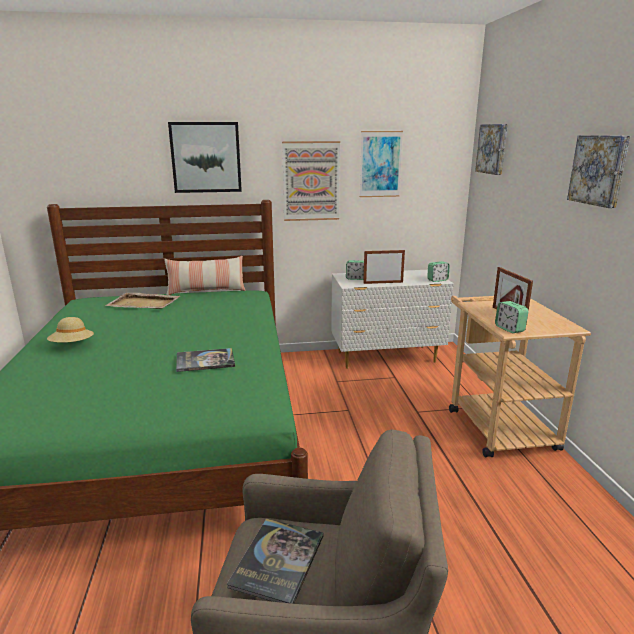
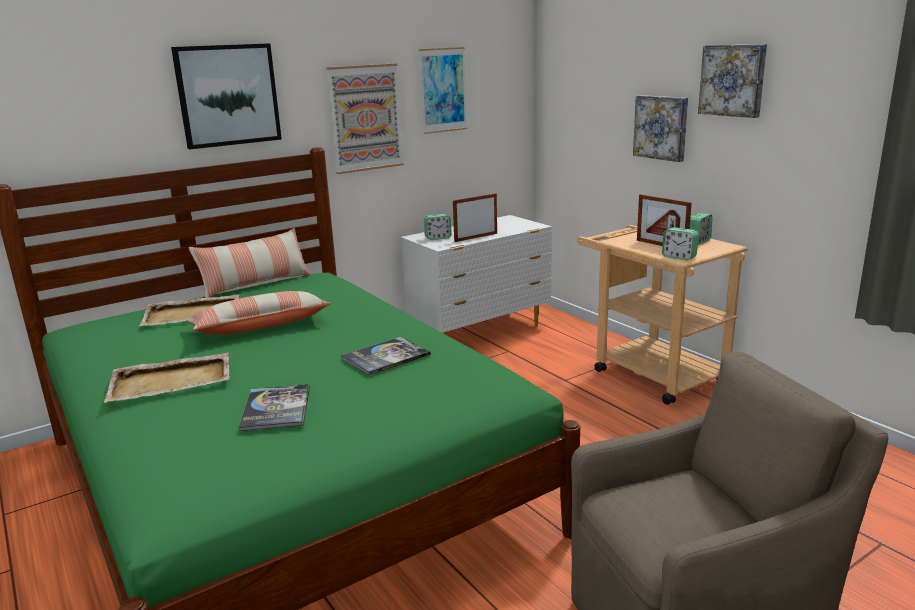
camera: 25 degrees left, 0 degrees up
beige hat [47,317,94,343] -> beige tray [103,353,229,403]
book [226,519,323,604] -> book moved to [239,384,310,431]
alarm clock [427,261,450,282] -> alarm clock moved to [690,213,712,245]
picture [475,124,508,175] -> picture moved to [633,95,688,162]
none -> pillow [186,291,331,335]

